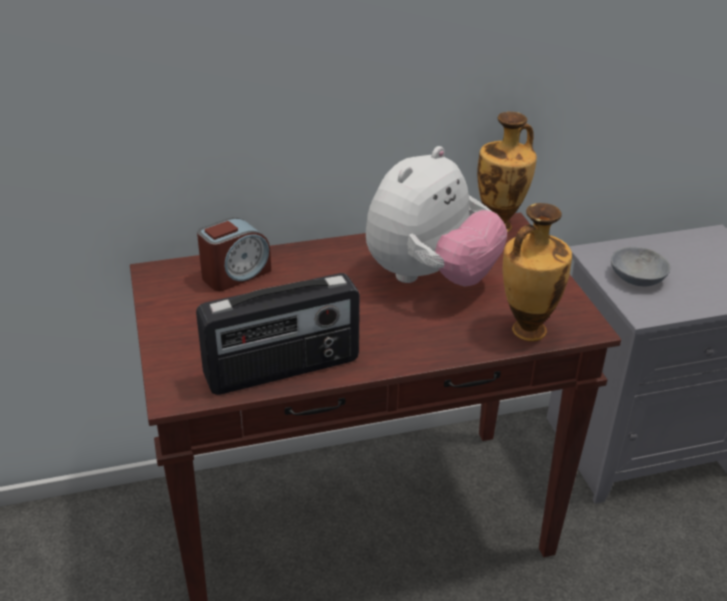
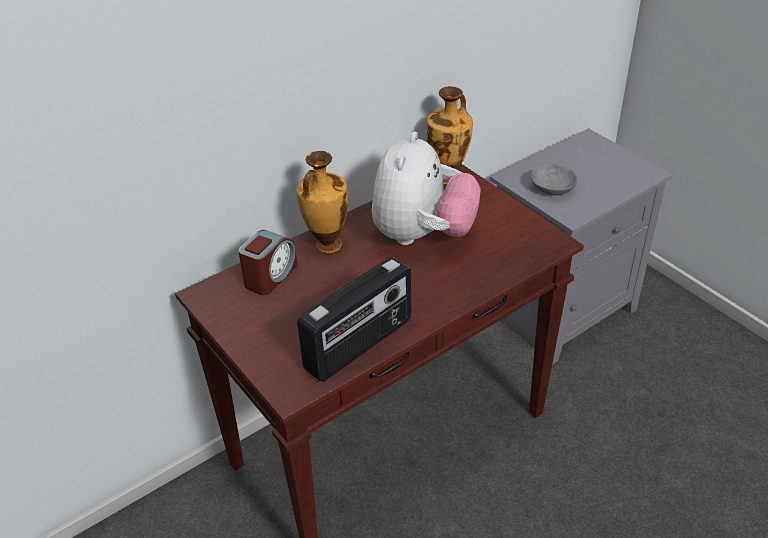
camera: 20 degrees left, 5 degrees up
vase [503,203,572,341] -> vase moved to [296,151,348,253]

